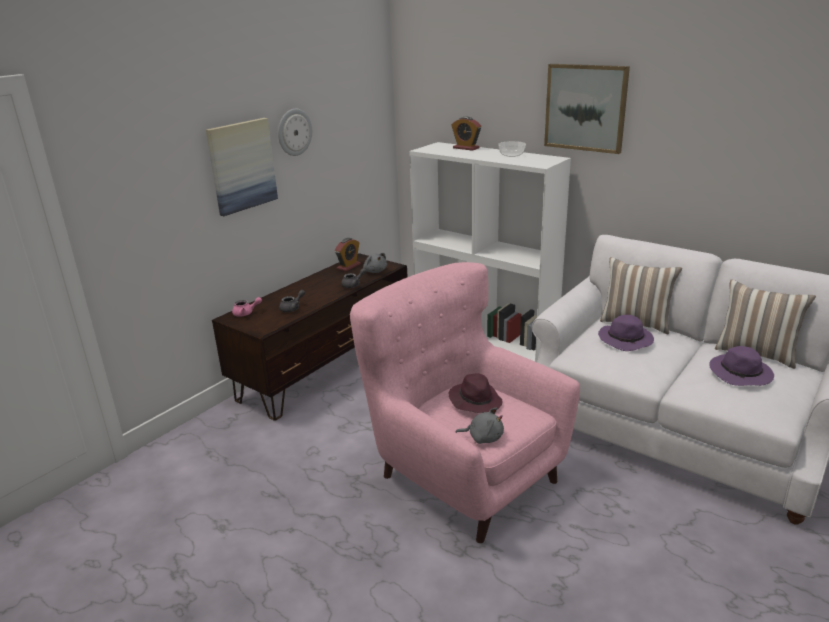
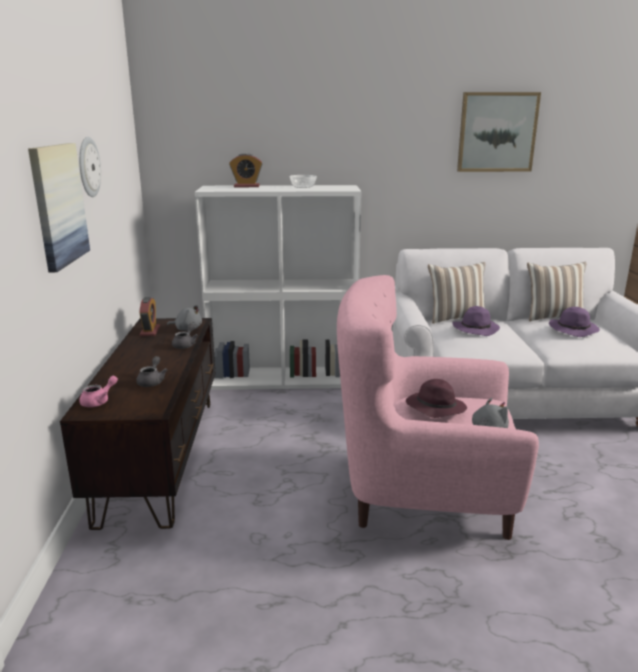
camera: 40 degrees left, 5 degrees down
picture [544,64,630,154] -> picture moved to [457,92,541,172]

